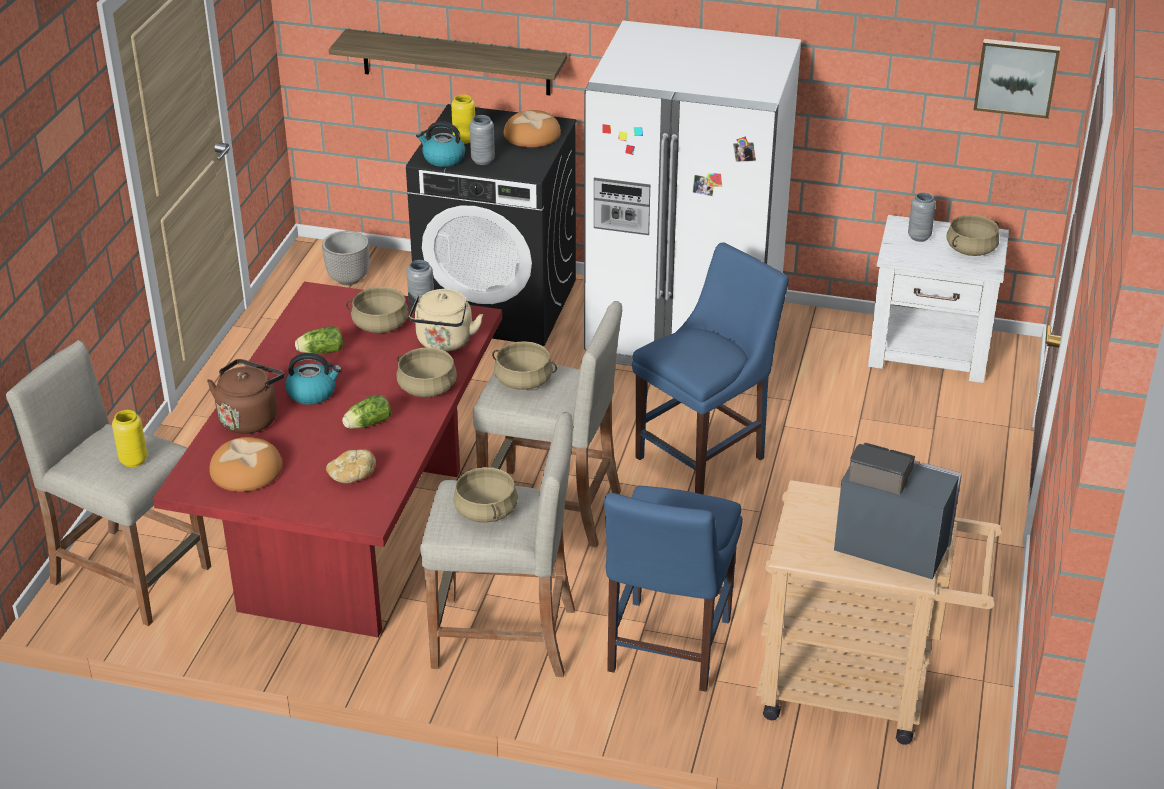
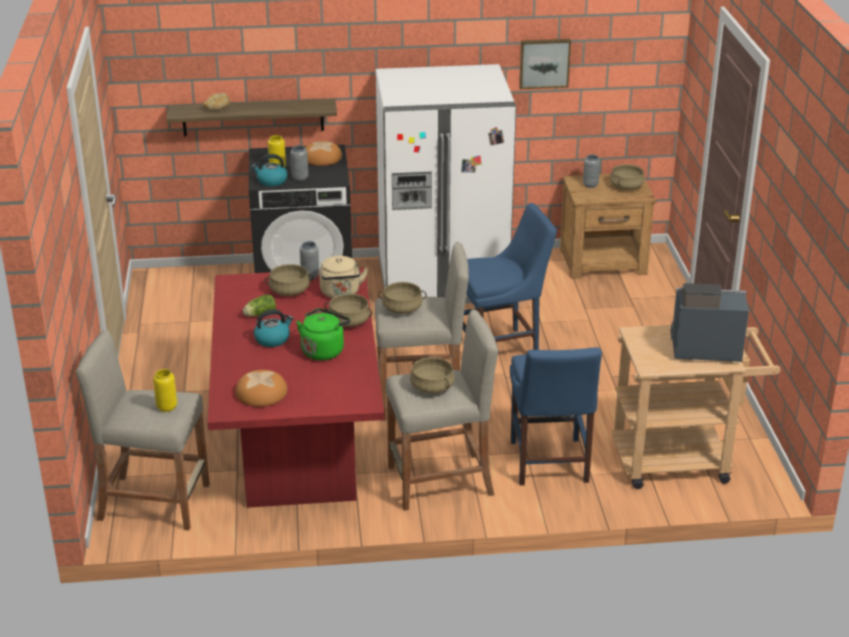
camera: 20 degrees left, 5 degrees down
brown kettle [207,359,284,434] -> none
planter [322,231,369,285] -> none
bread [326,449,376,484] -> bread moved to [203,93,230,111]
lettuce [342,395,391,429] -> green kettle [296,308,351,360]
blue chair [632,242,789,495] -> blue chair turned 45 degrees clockwise [461,203,557,350]
white nightstand [868,215,1009,383] -> brown nightstand [560,174,657,279]
picture [974,39,1060,119] -> picture moved to [519,39,571,89]

